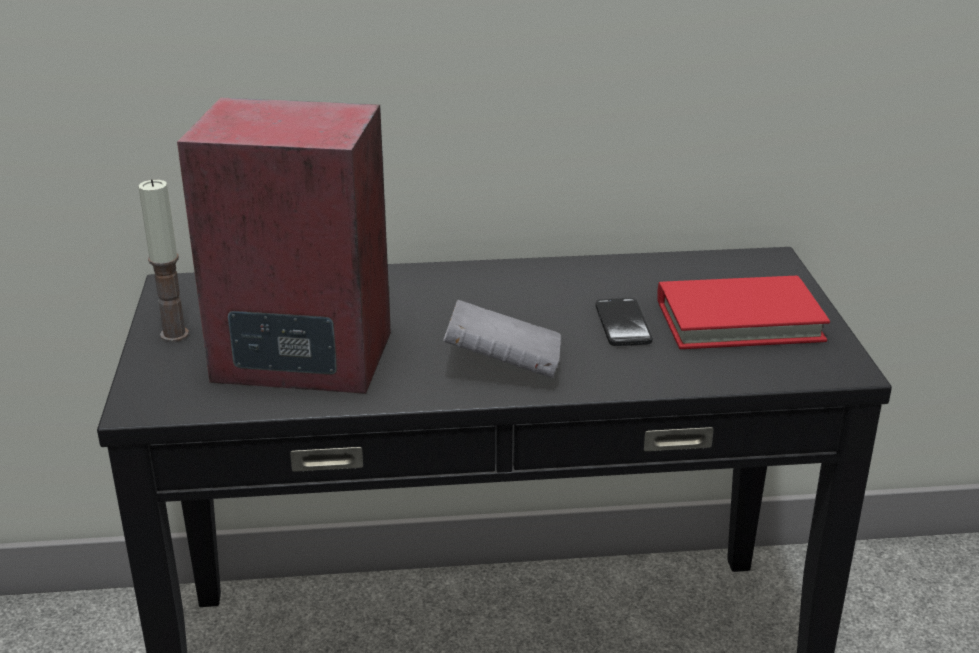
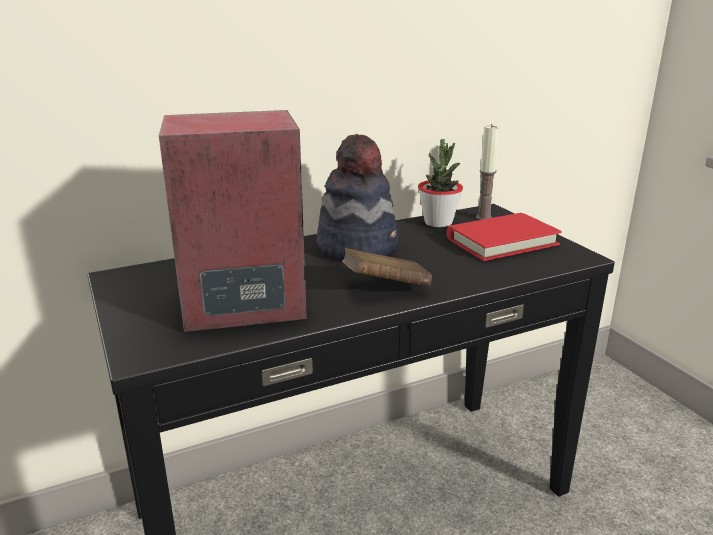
camera: 20 degrees left, 5 degrees down
candle [138,179,189,342] -> candle moved to [476,124,500,220]
grey book [443,300,561,378] -> brown book [342,248,432,287]
phone [596,298,653,346] -> none
none -> hat [317,134,398,260]
none -> potted plant [418,139,463,227]

